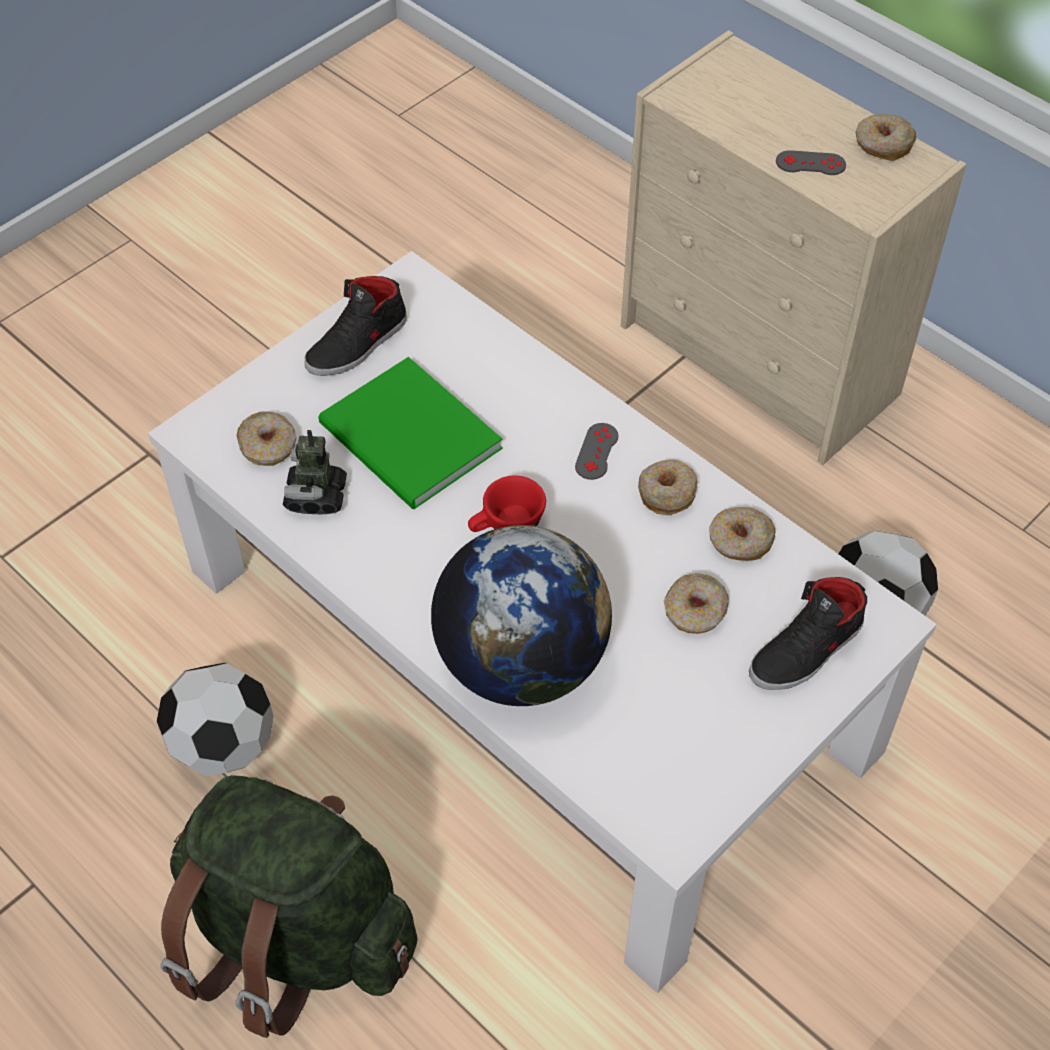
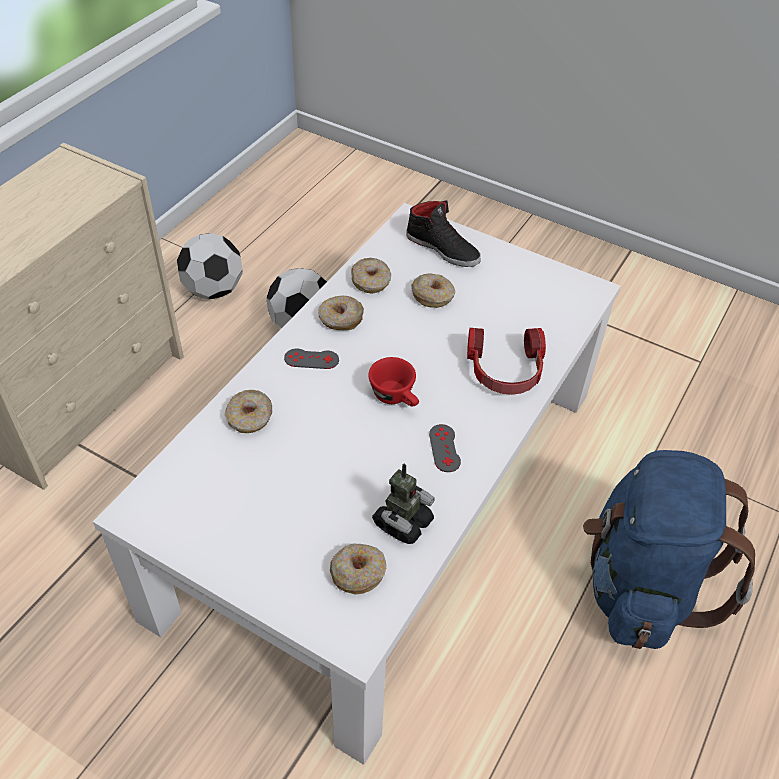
camera: 105 degrees left, 5 degrees down
football [156,663,273,776] -> football moved to [177,233,243,300]
green backpack [161,775,418,1038] -> blue backpack [583,450,755,649]
toy robot [283,430,347,514] -> toy robot turned 45 degrees counterclockwise [372,463,435,544]
black shoe [304,276,407,376] -> none
green book [318,357,503,509] -> none
globe [431,525,612,706] -> headphones [467,328,546,395]
grey game controller [776,150,846,175] -> grey game controller moved to [429,424,461,472]
donut [856,114,916,161] -> donut moved to [225,390,272,433]

